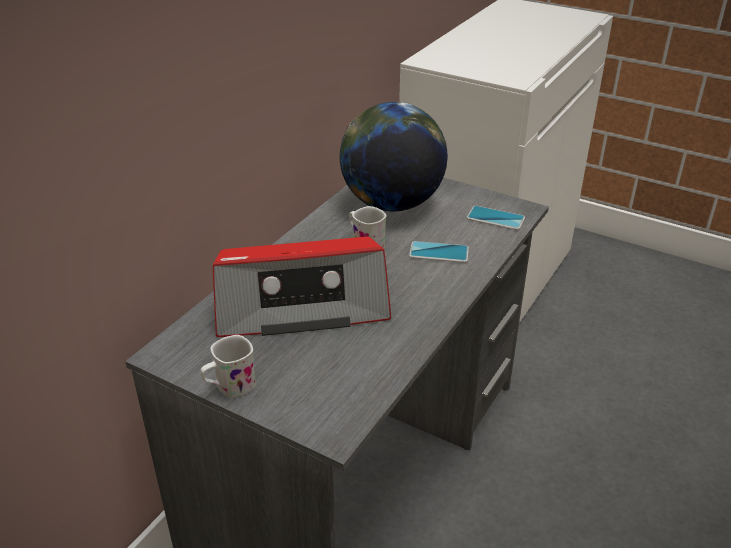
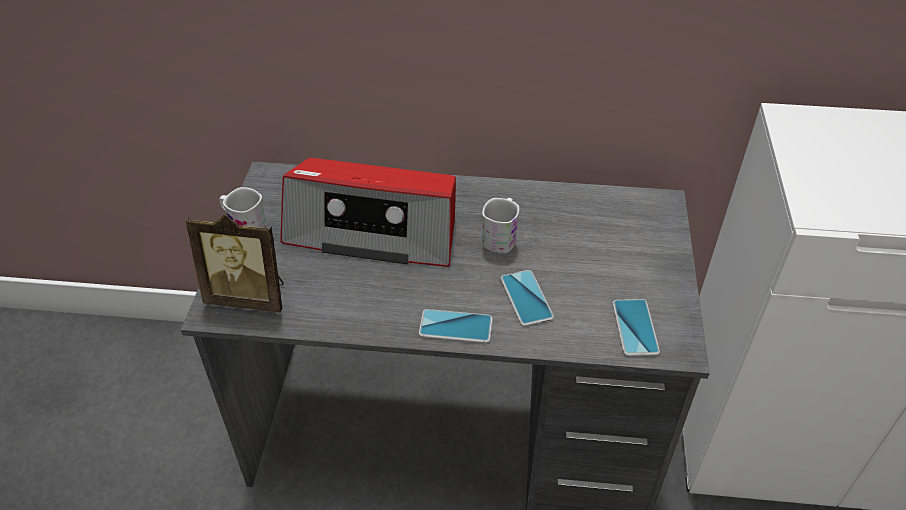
camera: 65 degrees right, 10 degrees up
radio [213,237,391,337] -> radio turned 45 degrees counterclockwise [280,158,456,267]
globe [340,102,448,212] -> none
none -> picture frame [186,215,284,312]
none -> phone [419,309,492,343]

